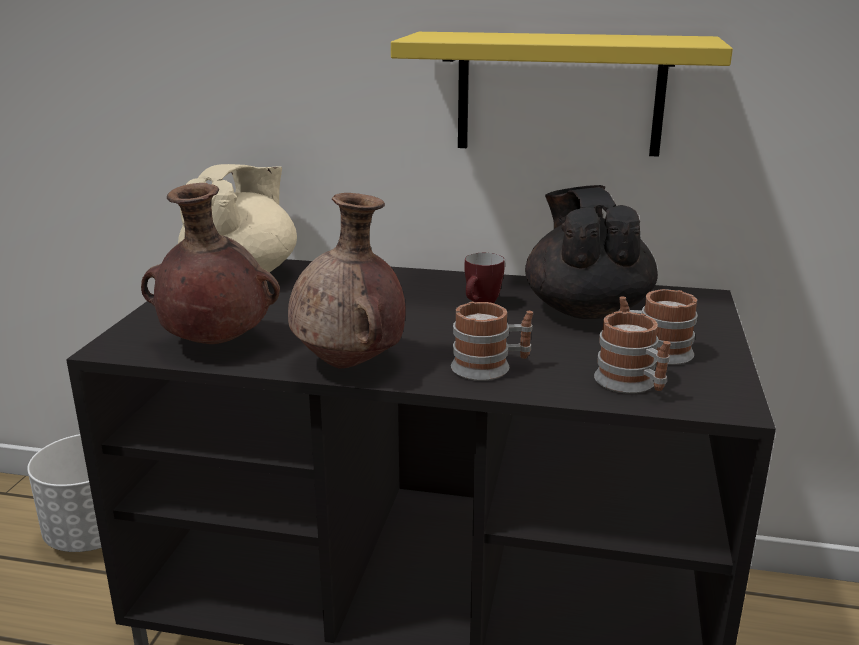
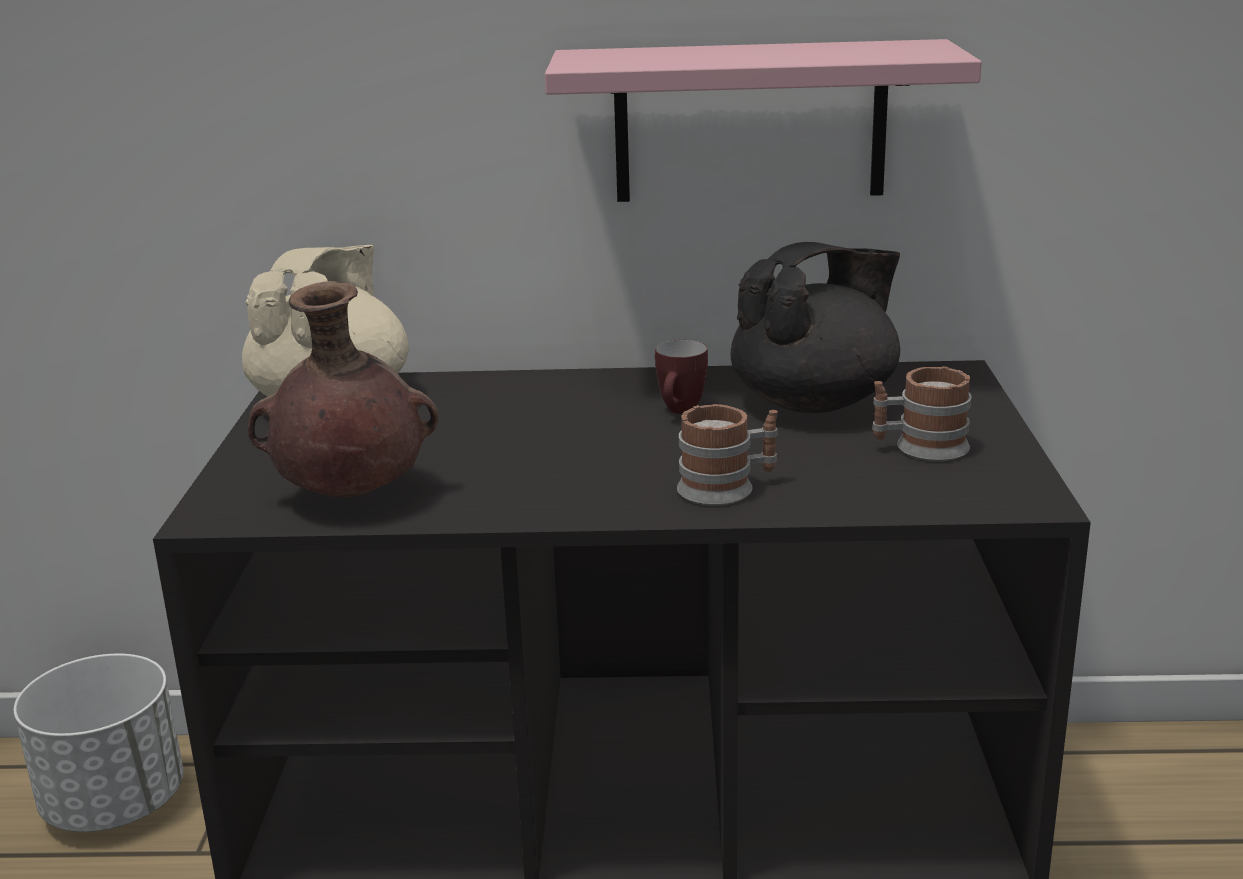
camera: 10 degrees left, 0 degrees up
brown vase [288,193,406,369] -> none
yellow shelf [391,32,733,157] -> pink shelf [545,39,982,202]
black teapot [525,185,658,319] -> black teapot turned 75 degrees clockwise [731,242,900,413]
mug [594,311,671,394] -> none

